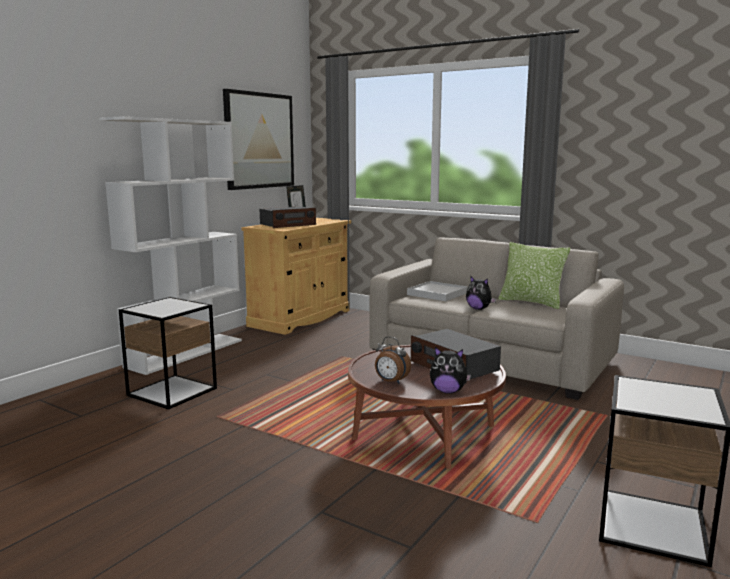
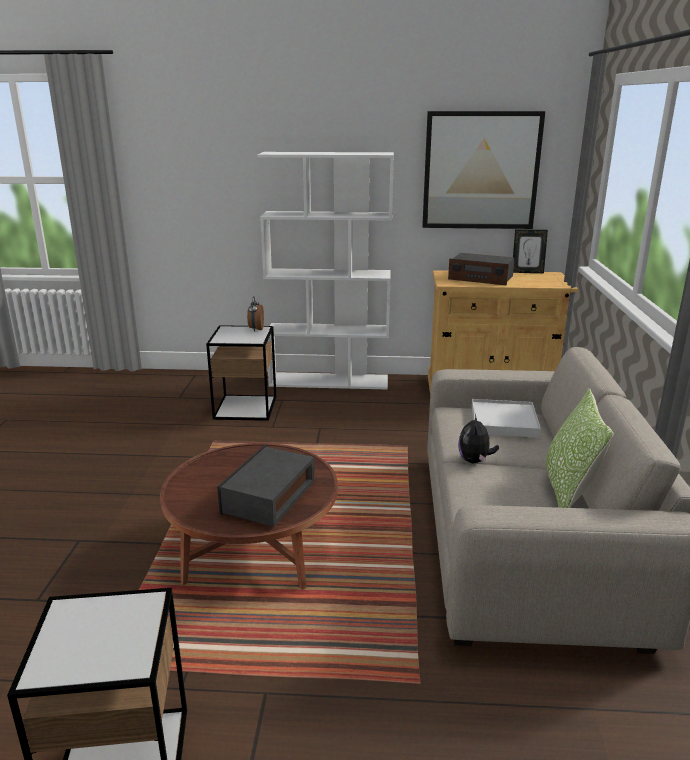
camera: 60 degrees right, 10 degrees up
alarm clock [375,337,411,384] -> alarm clock moved to [247,296,264,332]
plush toy [430,347,471,394] -> none

